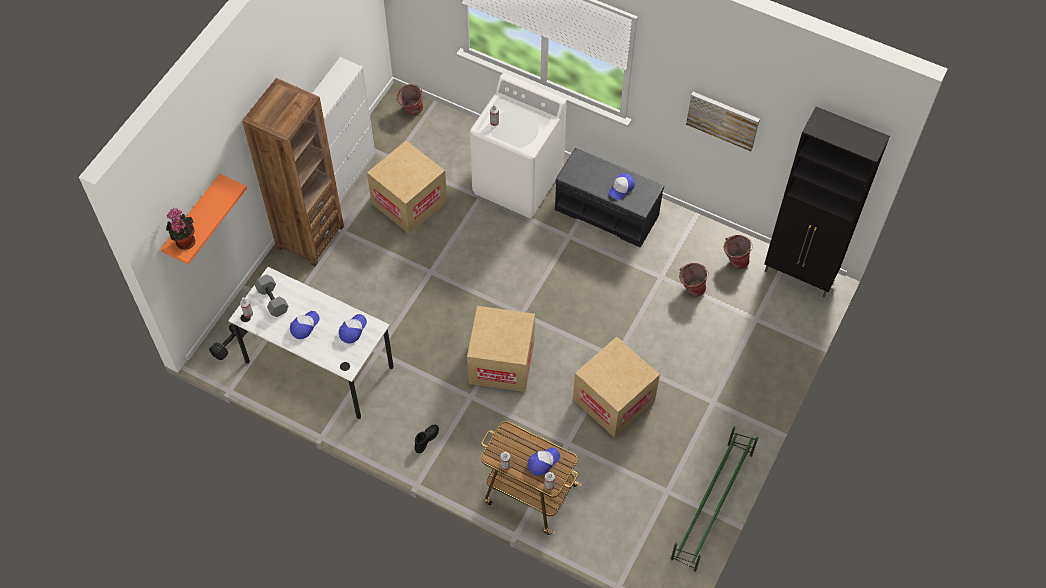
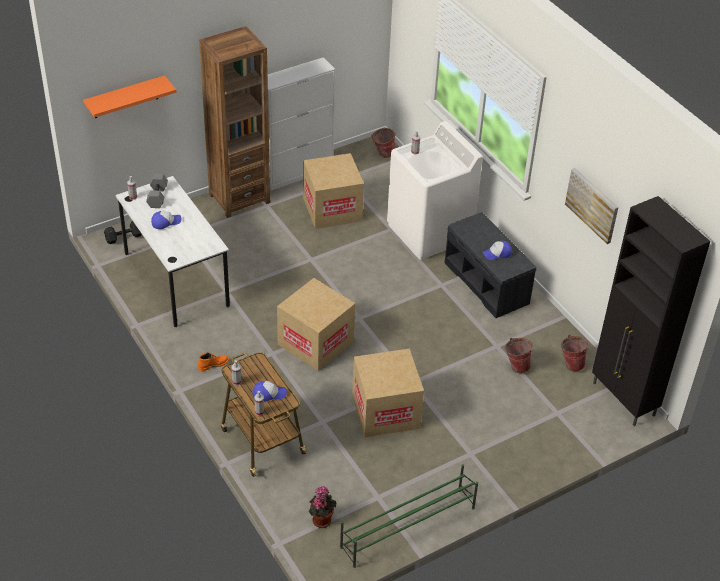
camera: 30 degrees right, 15 degrees down
potted plant [166,208,195,250] -> potted plant moved to [309,486,337,528]
cap [339,314,367,343] -> none
black boot [415,425,439,453] -> orange boot [198,352,229,371]

